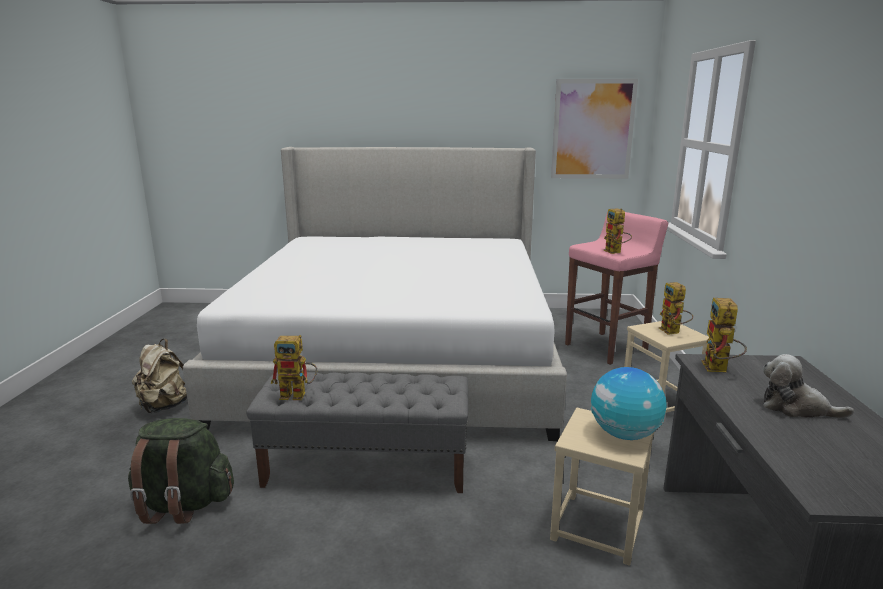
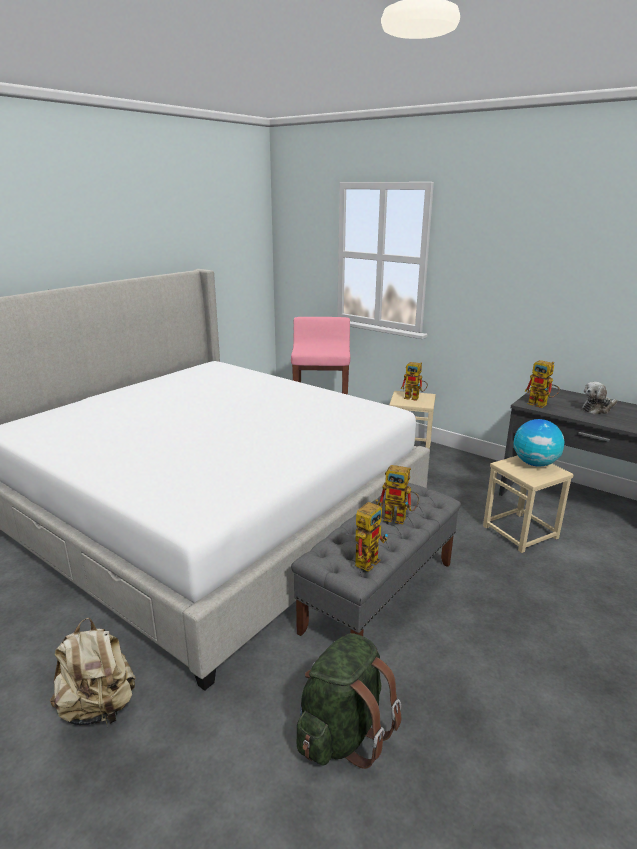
camera: 55 degrees left, 5 degrees up
picture [551,79,638,179] -> none
toy robot [603,209,632,254] -> toy robot moved to [378,465,419,524]

